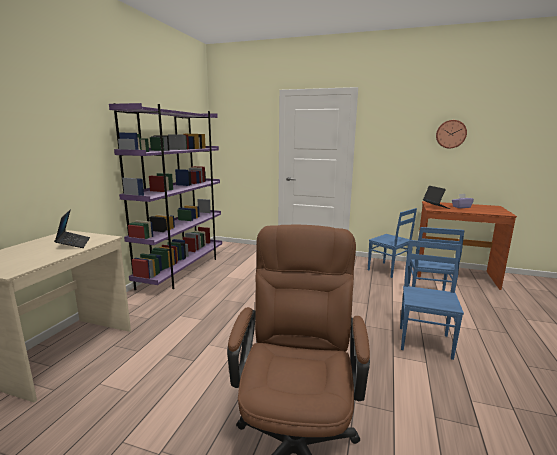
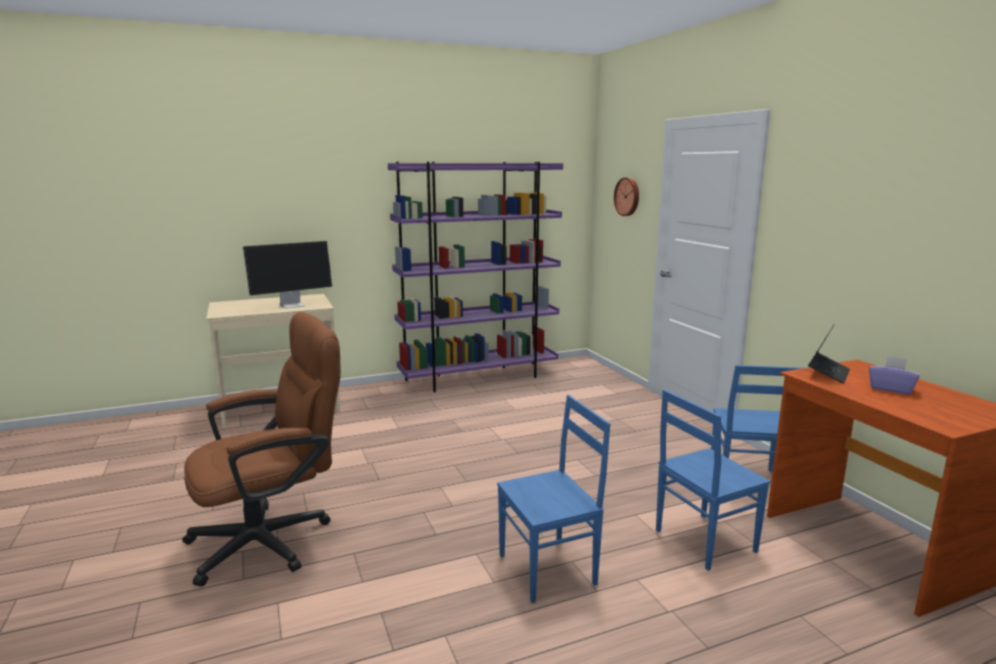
camera: 50 degrees right, 0 degrees up
laptop [55,210,90,248] -> monitor [243,241,332,309]
wall clock [436,120,467,148] -> wall clock moved to [614,177,639,216]

